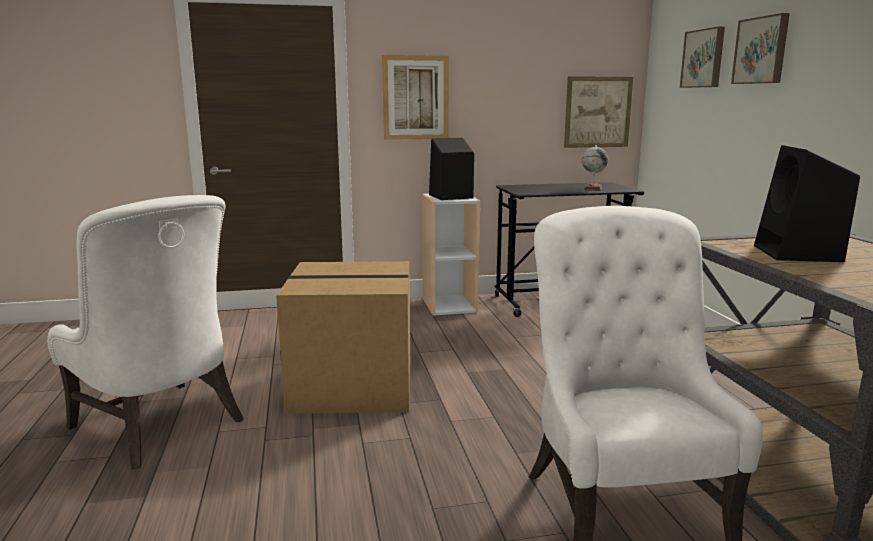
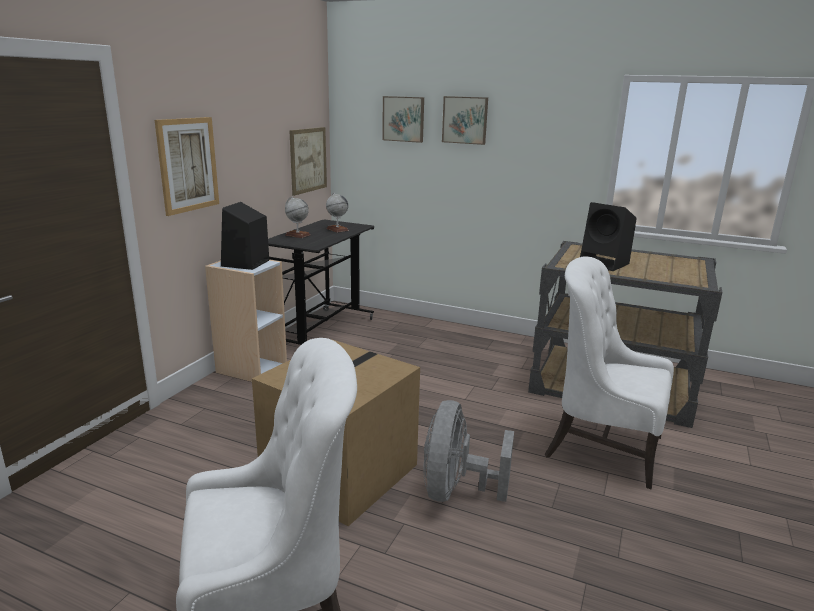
camera: 55 degrees left, 5 degrees up
none -> globe [285,196,311,238]
none -> grey fan [424,400,514,502]

